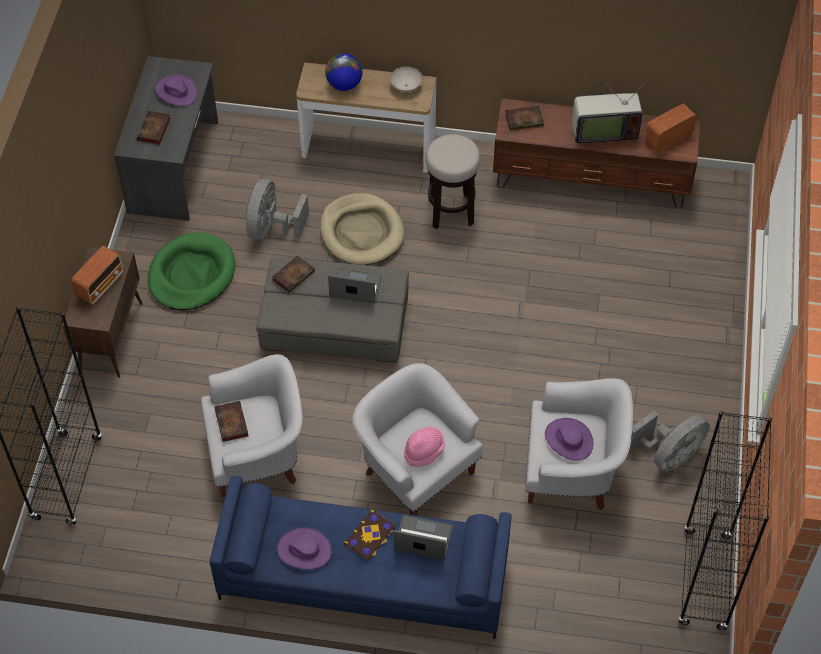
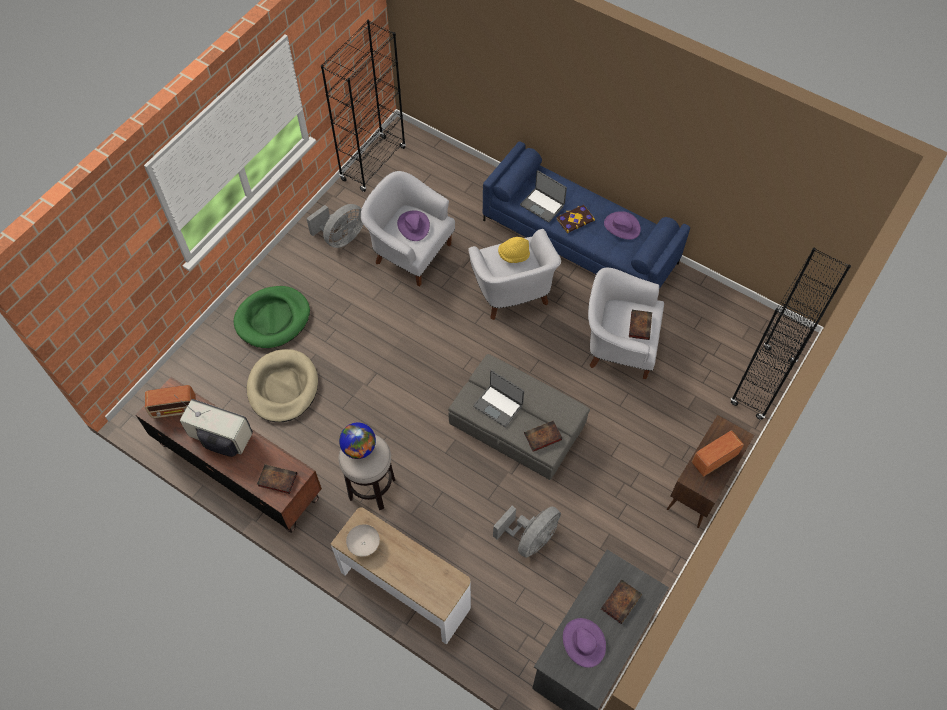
camera: 155 degrees left, 5 degrees up
green dog bed [148,232,235,311] -> green dog bed moved to [234,286,310,348]
beige dog bed [320,193,405,265] -> beige dog bed moved to [247,349,318,422]
globe [325,53,362,91] -> globe moved to [339,422,376,459]
pink hat [404,427,445,467] -> yellow hat [498,237,530,263]
grey fan [629,411,710,472] -> grey fan turned 150 degrees clockwise [306,204,364,248]

